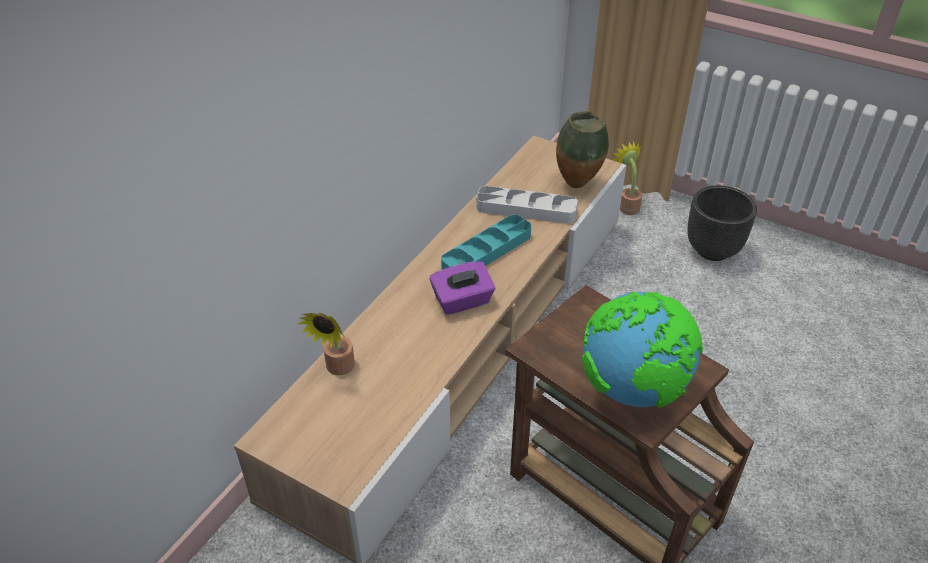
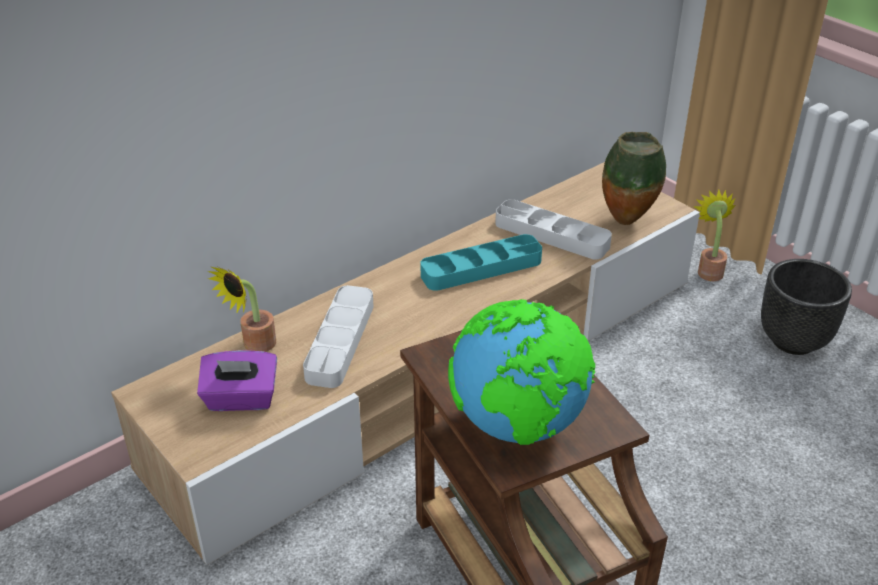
camera: 20 degrees right, 5 degrees down
purple tissue box [430,261,495,315] -> purple tissue box moved to [197,350,277,411]
none -> grey tray [303,285,374,388]

